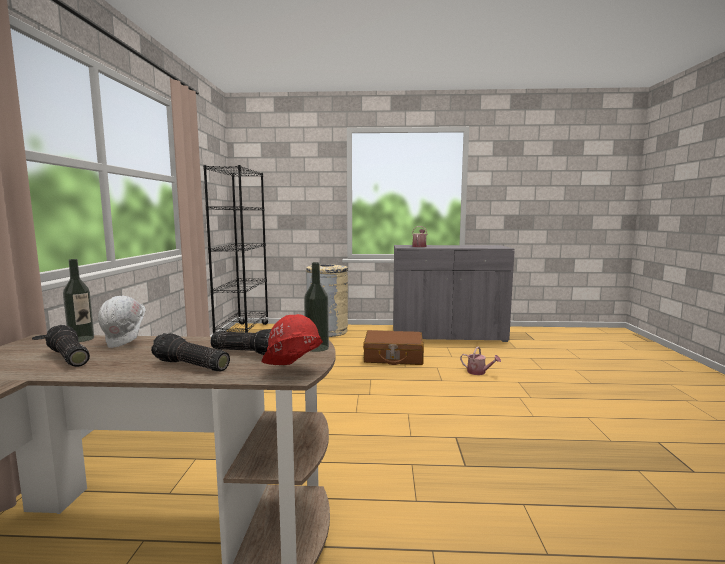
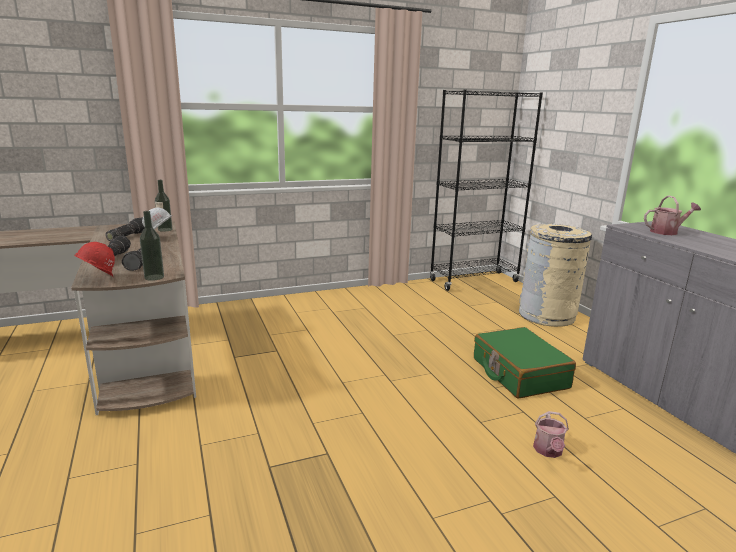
camera: 65 degrees right, 10 degrees up
brown suitcase [363,330,424,365] -> green suitcase [474,327,576,399]

